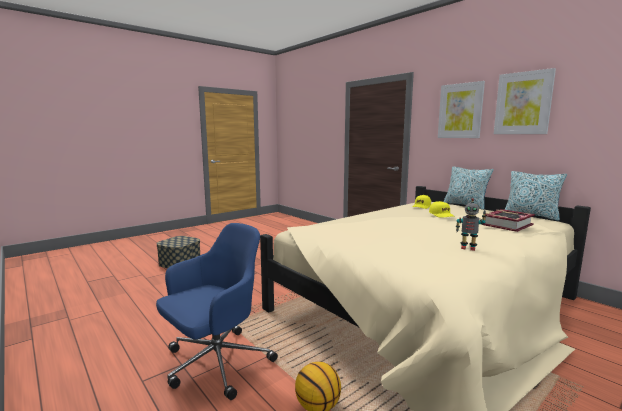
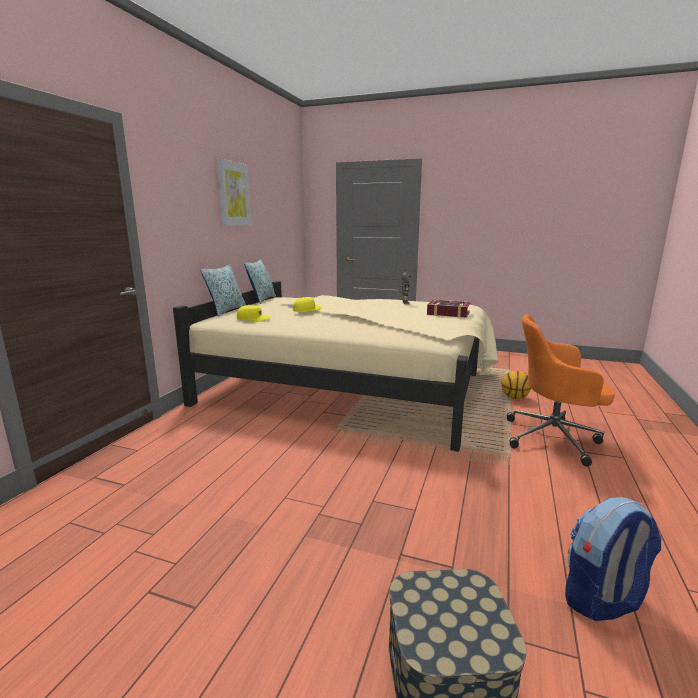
camera: 120 degrees left, 5 degrees up
blue office chair [156,223,278,400] -> orange office chair [507,314,615,466]
picture [438,81,485,138] -> none
book [483,209,535,232] -> book moved to [427,300,471,318]
none -> backpack [565,497,661,621]

